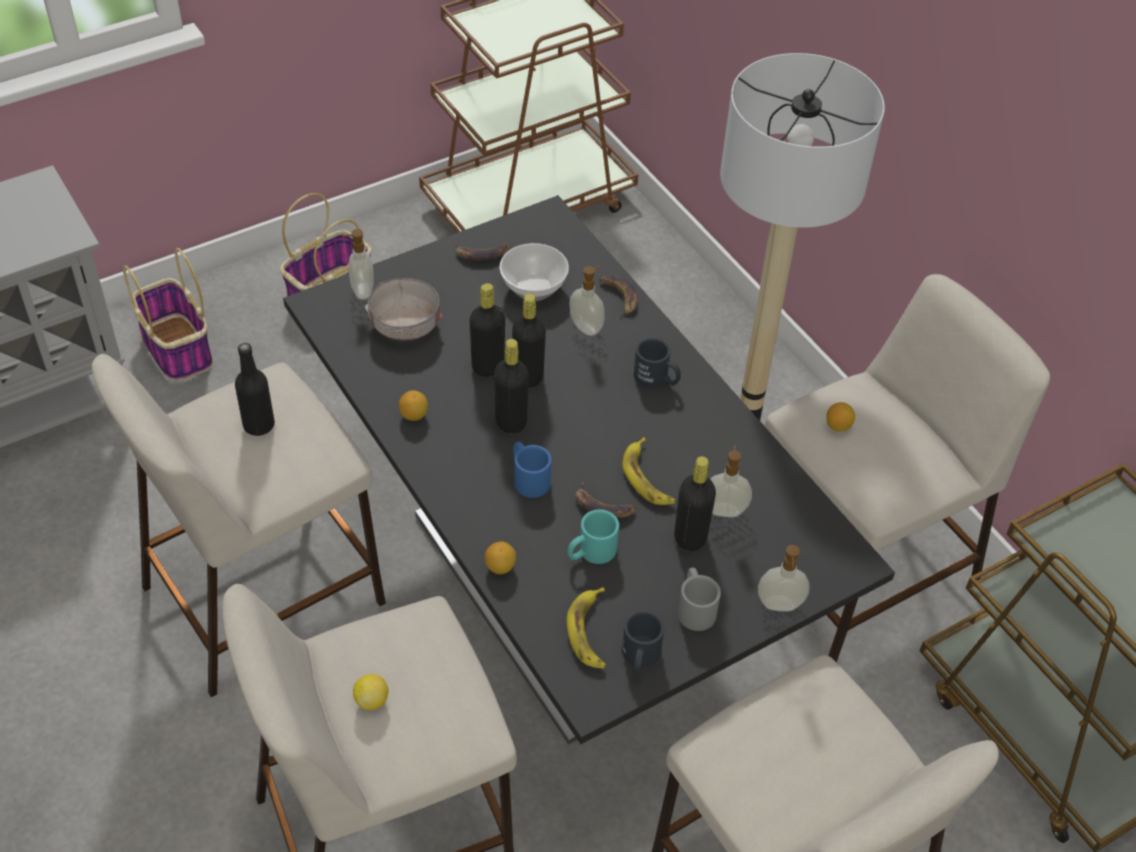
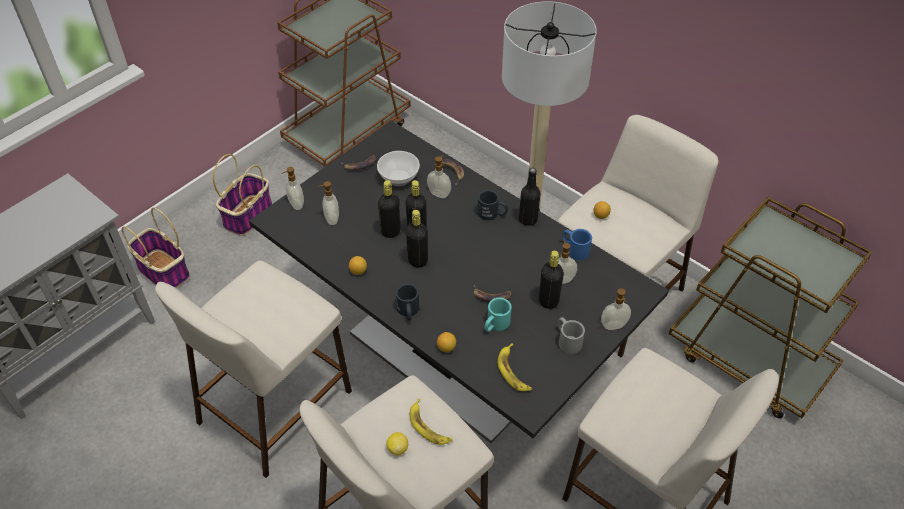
camera: 15 degrees left, 0 degrees up
black bottle [235,343,275,436] -> black bottle moved to [519,168,540,226]
grey bowl [365,278,443,341] -> soap dispenser [318,181,339,225]
blue mug [513,442,552,498] -> blue mug moved to [562,229,592,260]
banana [622,437,675,505] -> banana moved to [410,398,453,445]
black mug [622,610,665,676] -> black mug moved to [396,284,419,321]

